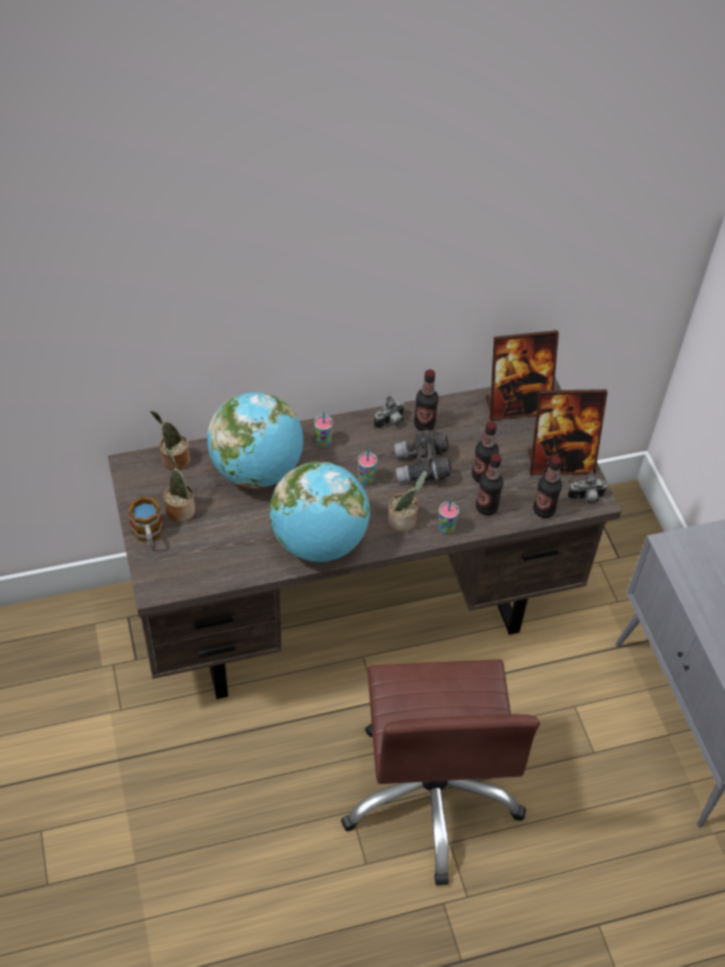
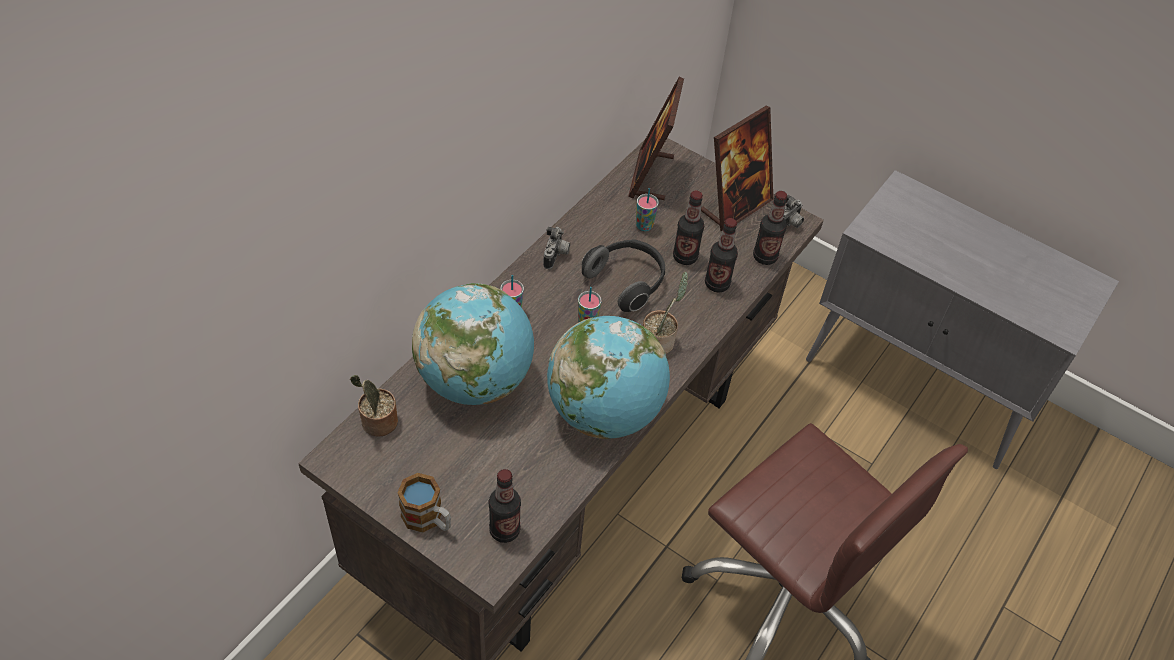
camera: 40 degrees left, 0 degrees up
potted plant [163,447,195,522] -> none
grey binoculars [394,430,452,483] -> headphones [581,239,665,312]
bottle [414,369,439,431] -> bottle moved to [489,469,521,543]
cup [438,499,459,535] -> cup moved to [636,188,659,231]
picture frame [485,330,559,421] -> picture frame turned 150 degrees clockwise [628,77,684,200]

